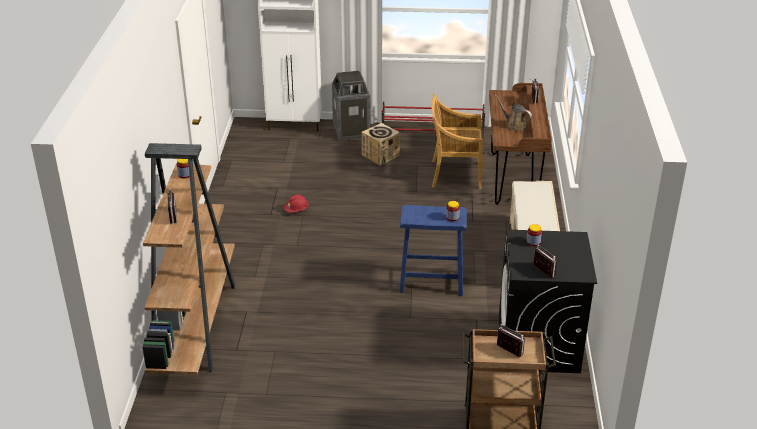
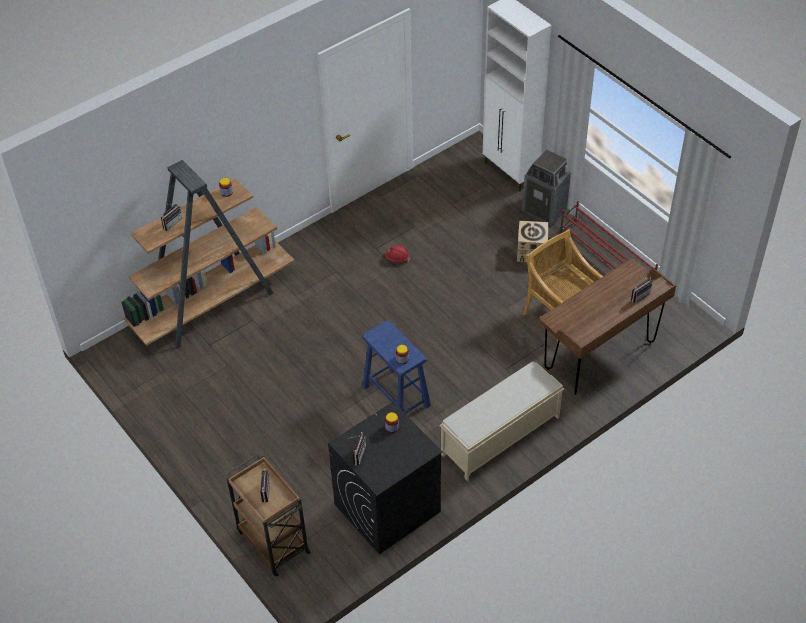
camera: 50 degrees right, 15 degrees up
brown watering can [495,94,532,131] -> none

